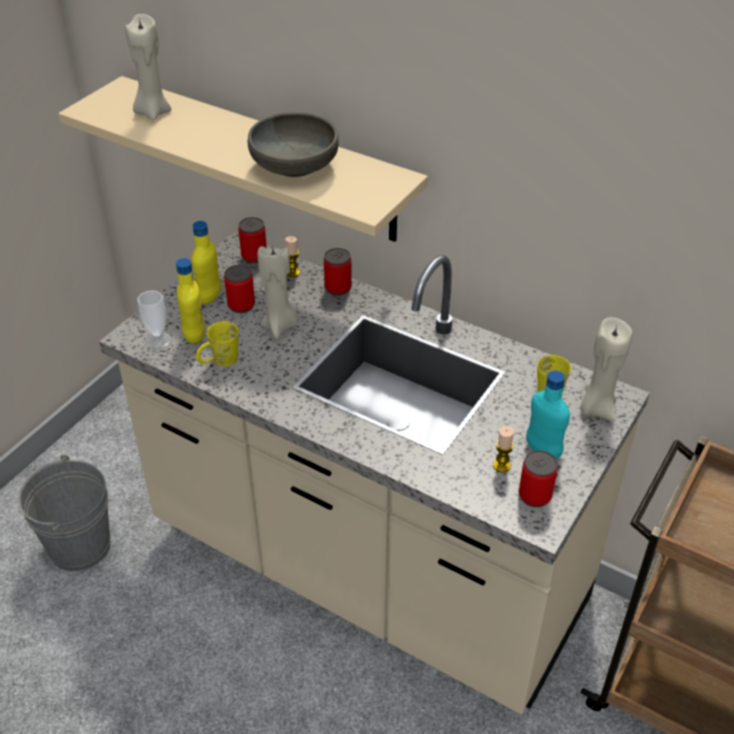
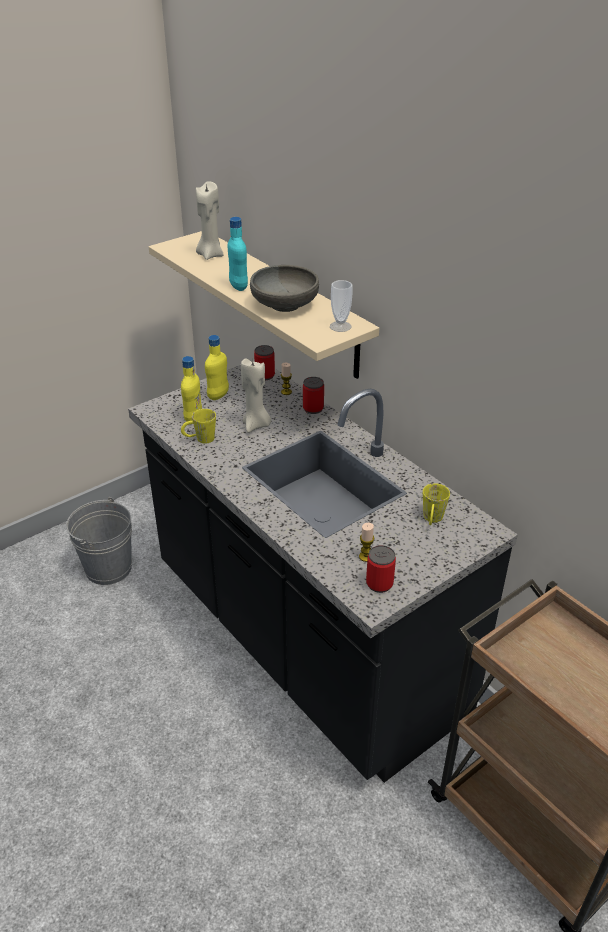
camera: 20 degrees right, 5 degrees down
beige counter [99,233,650,715] -> black counter [128,360,518,783]
cup [137,290,171,350] -> cup moved to [330,280,352,332]
can [224,265,255,313] -> none
turquoise bottle [526,371,570,459] -> turquoise bottle moved to [228,217,248,291]
beige candle [580,317,632,422] -> none

